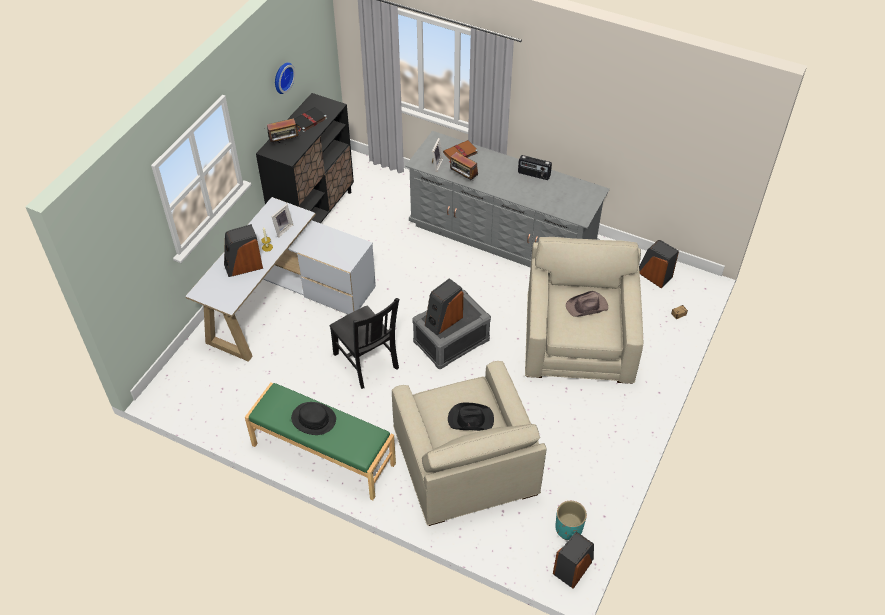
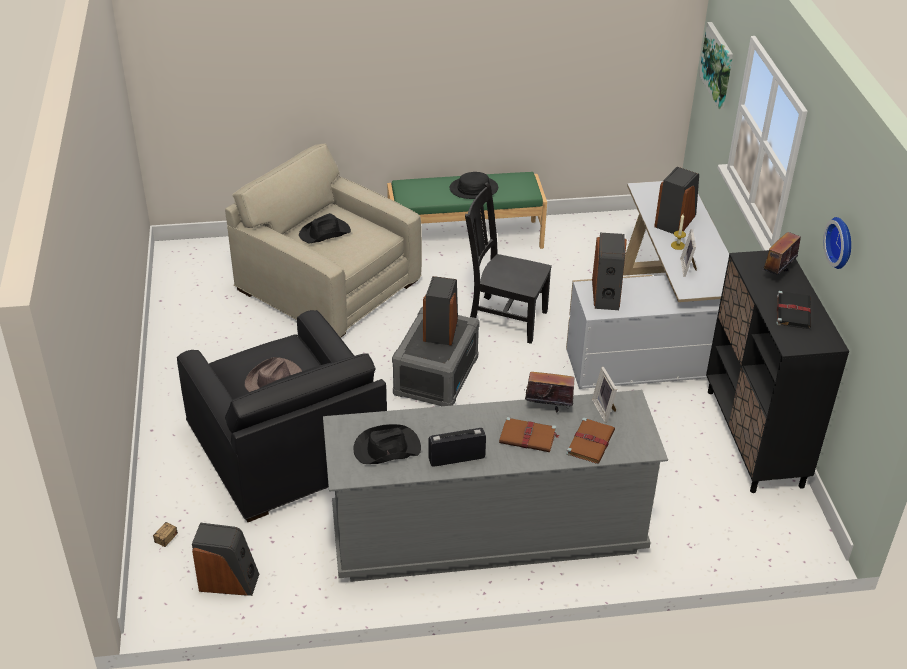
camera: 145 degrees right, 10 degrees down
beige armchair [525,237,643,384] -> black armchair [177,310,387,522]
speaker [553,532,594,589] -> speaker moved to [592,232,627,310]
turquoise planter [555,501,587,540] -> none
none -> black hat [353,424,421,464]
none -> brown book [499,417,559,452]
none -> picture [699,22,733,109]

